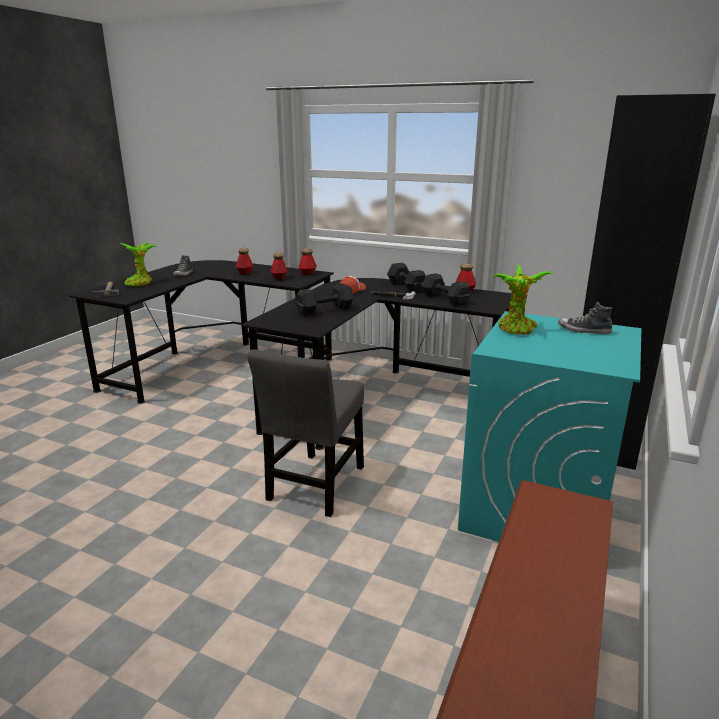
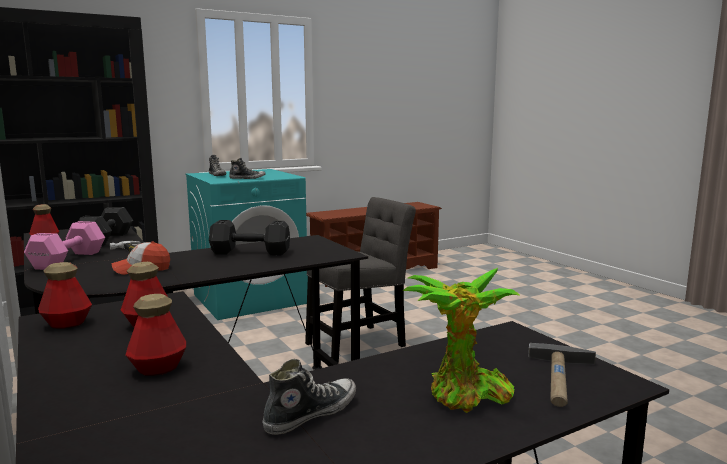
camera: 145 degrees left, 10 degrees down
black dumbbell [387,263,426,293] -> pink dumbbell [24,221,105,270]
potted plant [492,265,553,335] -> shoe [229,158,265,179]

